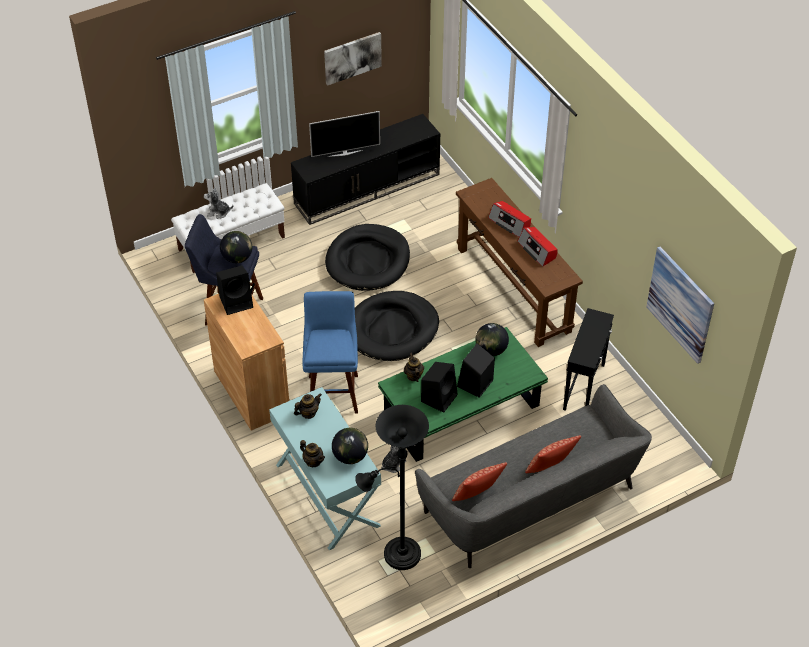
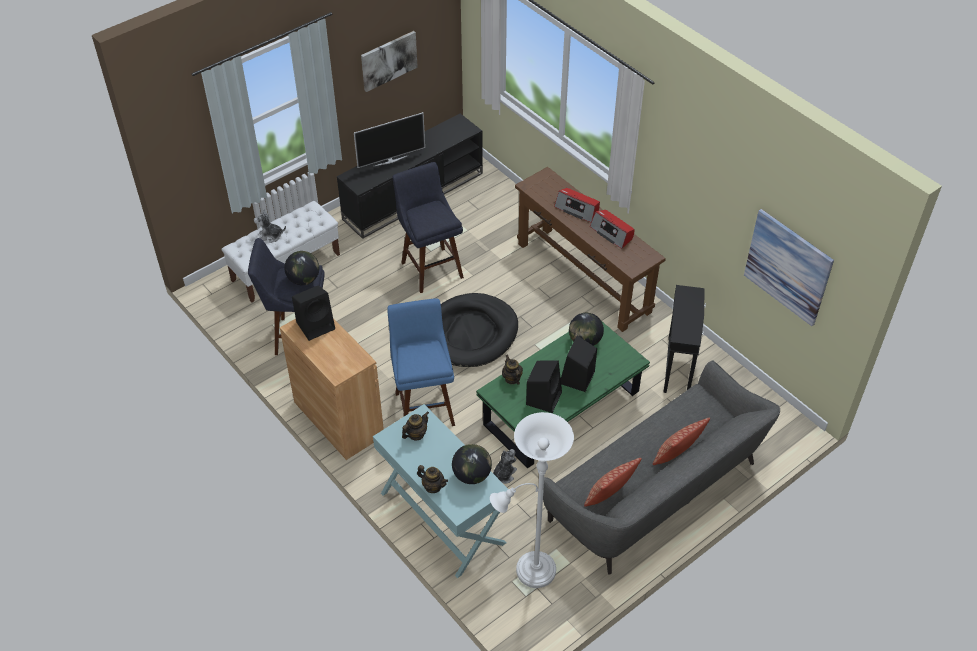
camera: 10 degrees left, 0 degrees up
black dog bed [325,224,410,291] -> blue stool [392,162,464,293]
black floor lamp [355,405,429,570] -> white floor lamp [490,412,574,588]

